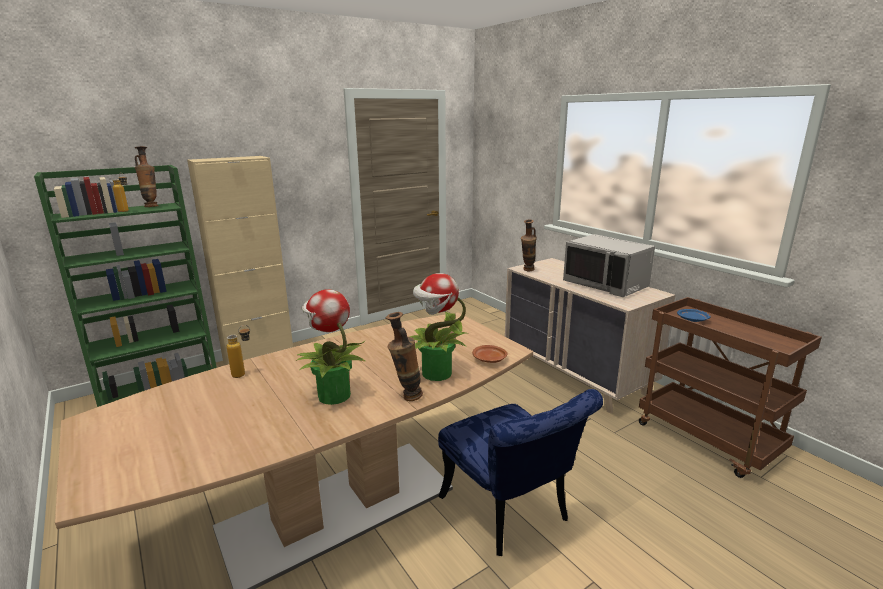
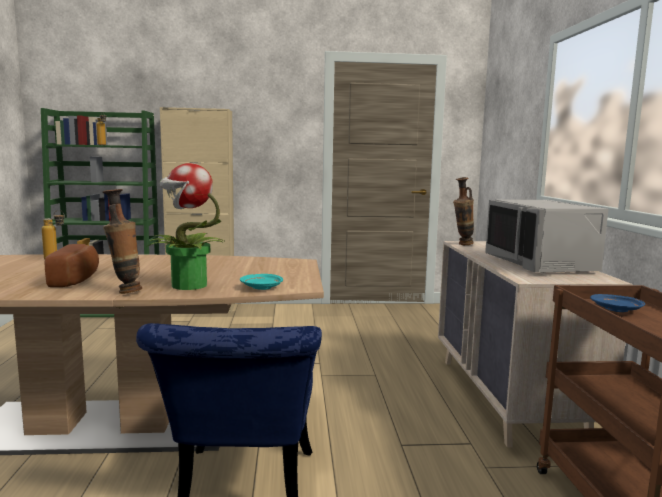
camera: 30 degrees right, 10 degrees down
vase [135,146,158,207] -> none
potted plant [296,289,366,405] -> bread [45,244,99,287]
brown plate [472,345,507,363] -> turquoise plate [240,274,283,290]

